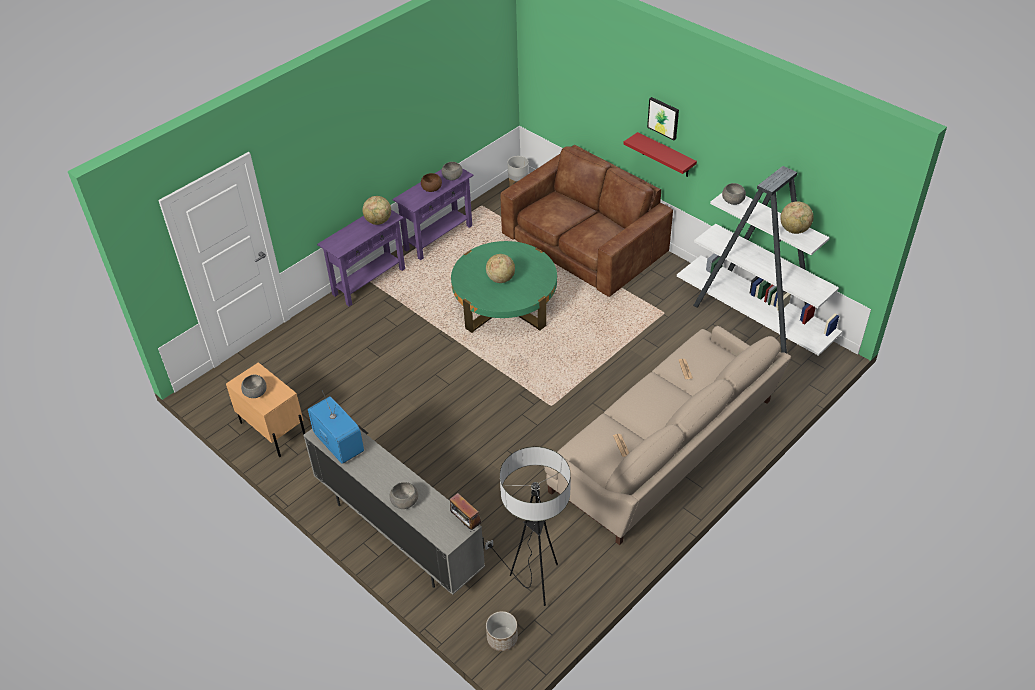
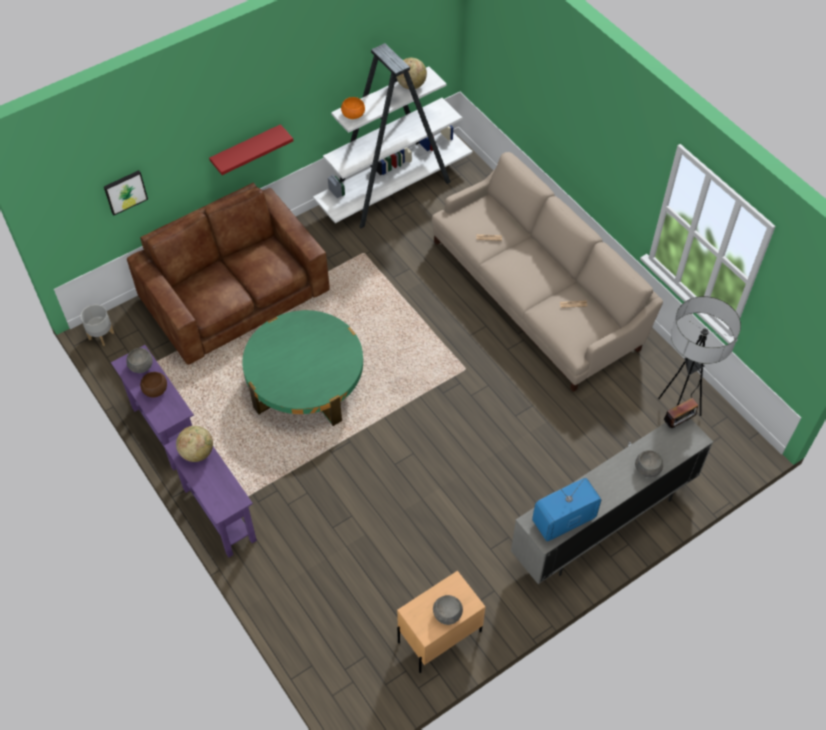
camera: 80 degrees left, 10 degrees up
globe [486,254,515,283] -> none
planter [486,611,518,651] -> none
picture [647,97,679,140] -> picture moved to [104,170,148,215]
grey bowl [722,183,746,205] -> orange bowl [341,97,365,119]

